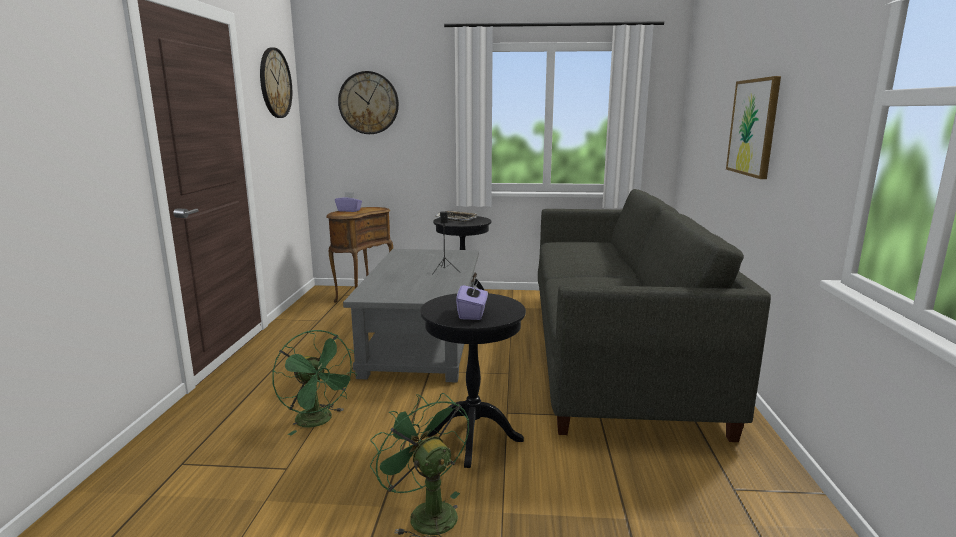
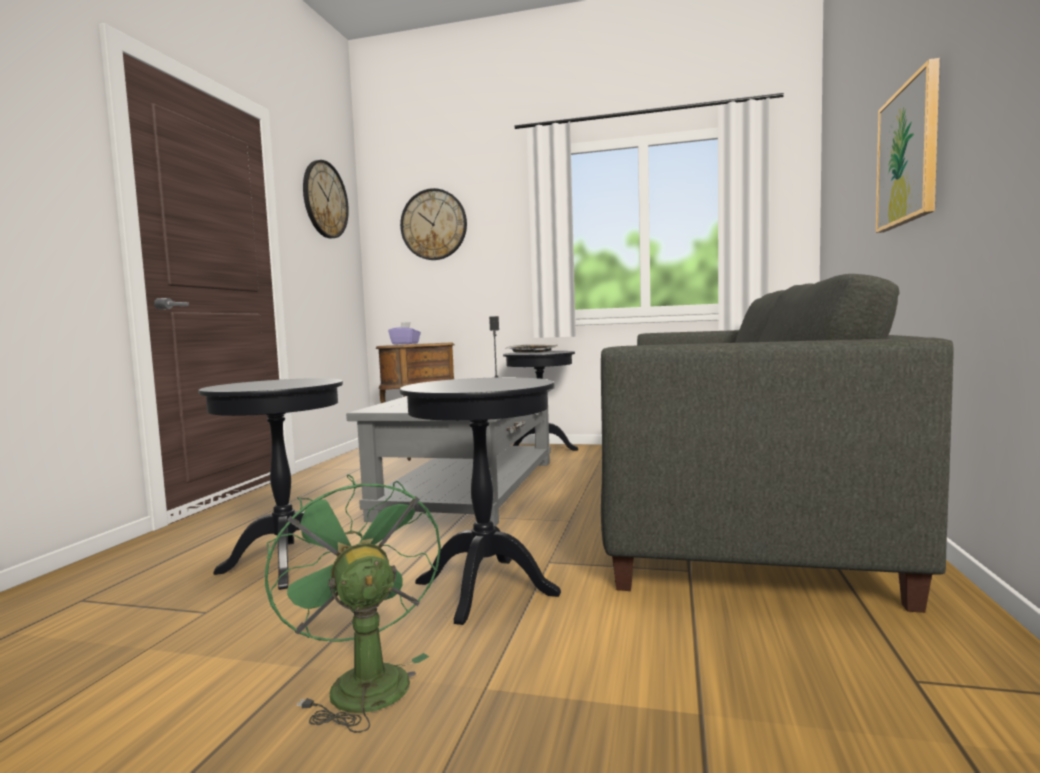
camera: 10 degrees right, 10 degrees down
green fan [272,330,357,435] -> black side table [198,378,343,590]
purple tissue box [456,280,488,320] -> none

